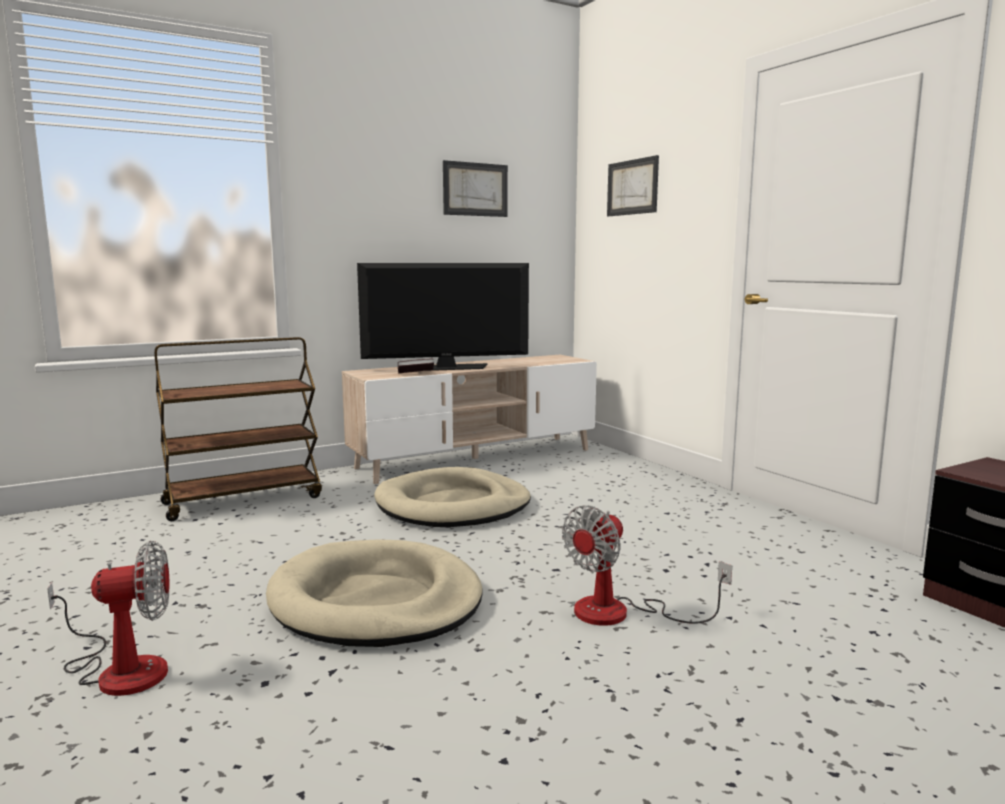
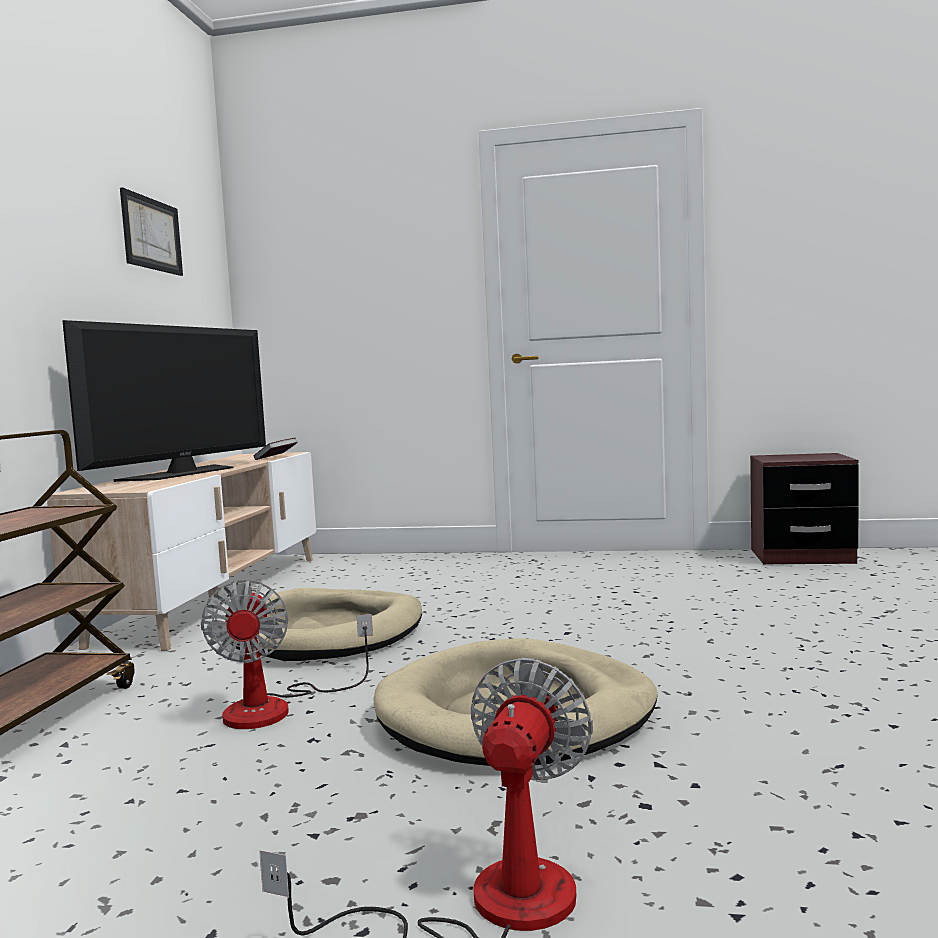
camera: 50 degrees left, 5 degrees down
book [398,358,434,373] -> book moved to [254,438,298,460]
fan [562,505,732,626] -> fan moved to [201,580,373,729]
picture [607,155,659,216] -> none

